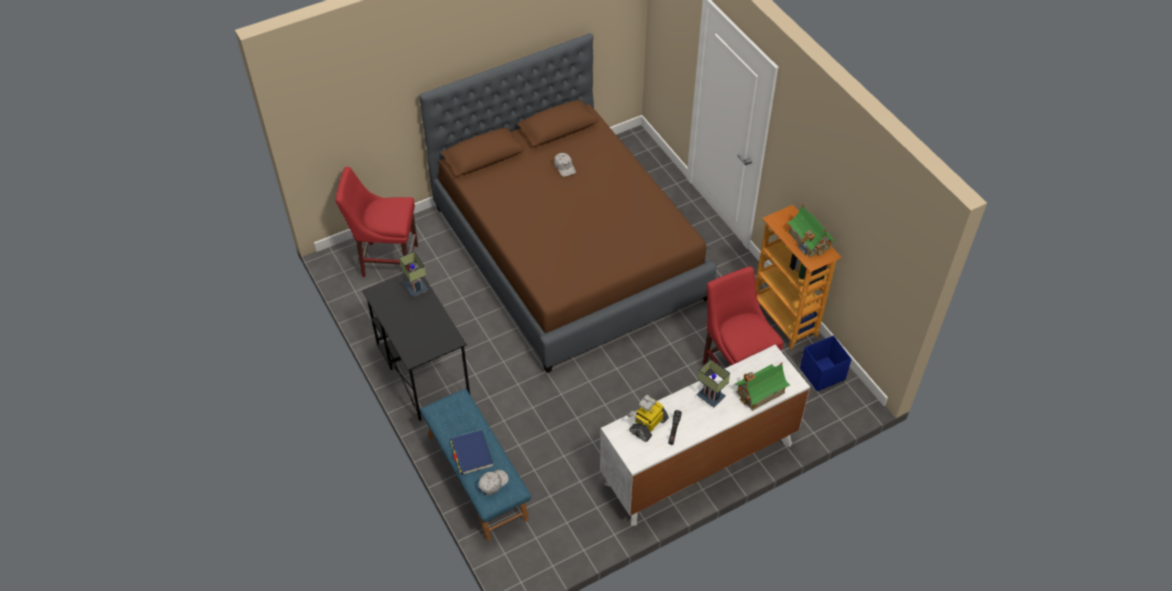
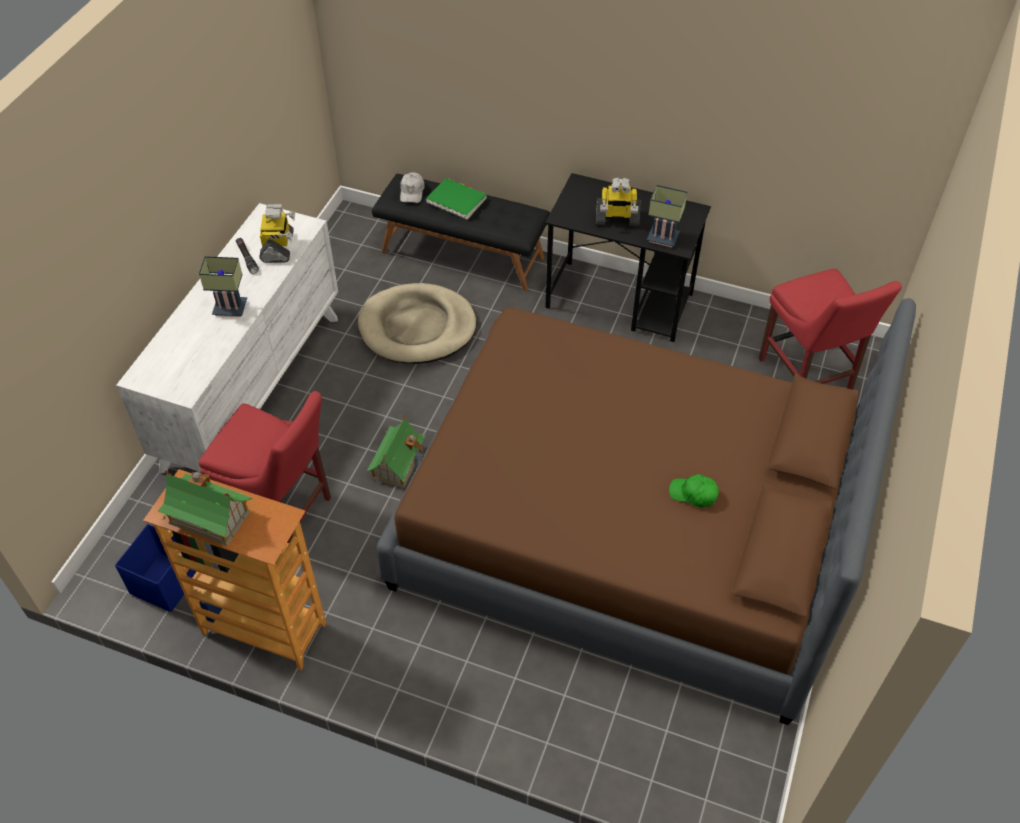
camera: 140 degrees right, 0 degrees up
red chair [335,167,418,277] -> red chair turned 105 degrees clockwise [759,269,902,390]
blue bench [420,389,531,541] -> black bench [372,174,550,291]
blue book [450,429,493,475] -> green book [426,178,487,220]
white cap [554,153,576,177] -> green cap [669,474,719,507]
toy house [735,362,790,411] -> toy house moved to [367,414,425,488]
none -> beige dog bed [358,283,477,364]
none -> toy robot [596,177,641,226]

